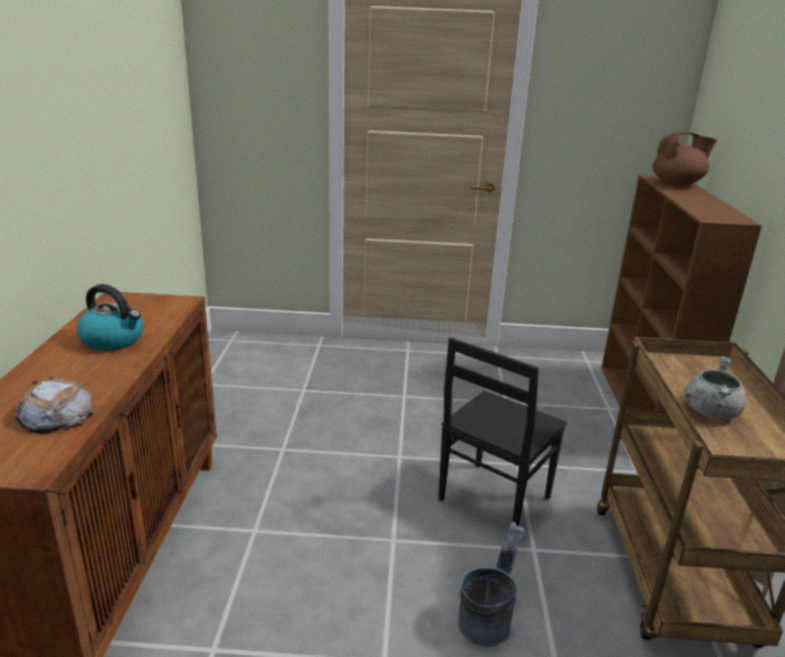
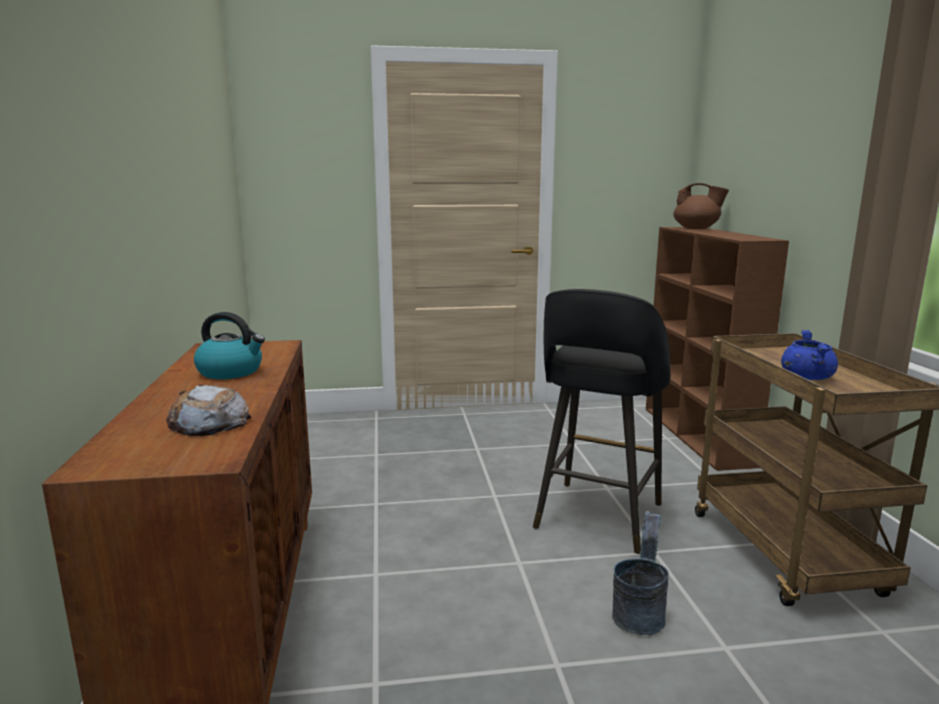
camera: 10 degrees left, 10 degrees down
black chair [438,337,567,526] -> black stool [533,289,671,554]
brown teapot [652,131,717,186] -> brown teapot turned 45 degrees clockwise [673,183,729,229]
grey cooking pot [685,356,747,419] -> blue cooking pot [781,330,838,380]

